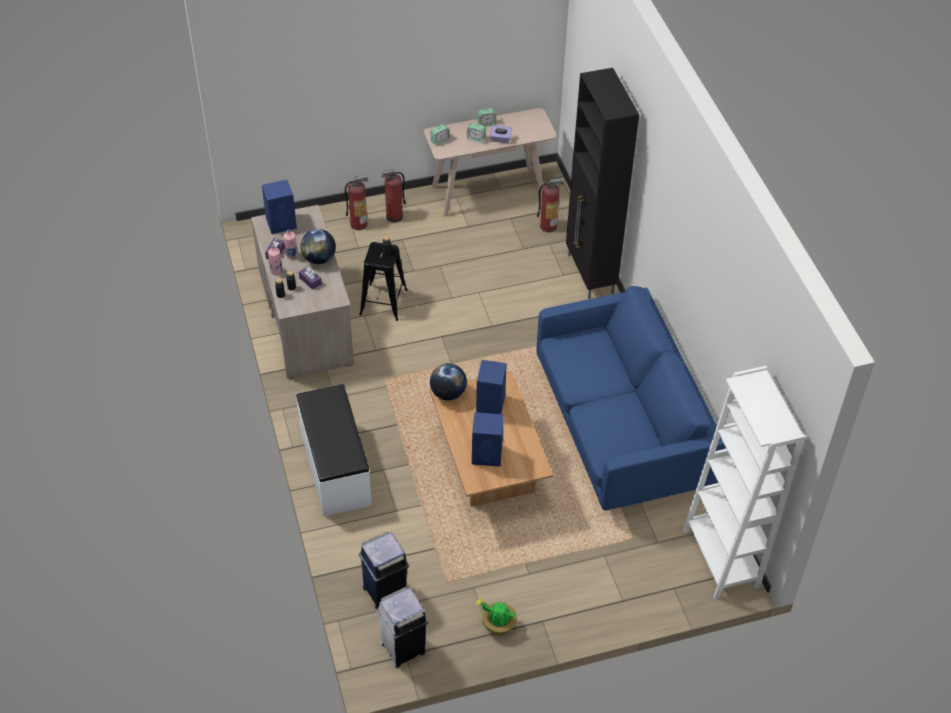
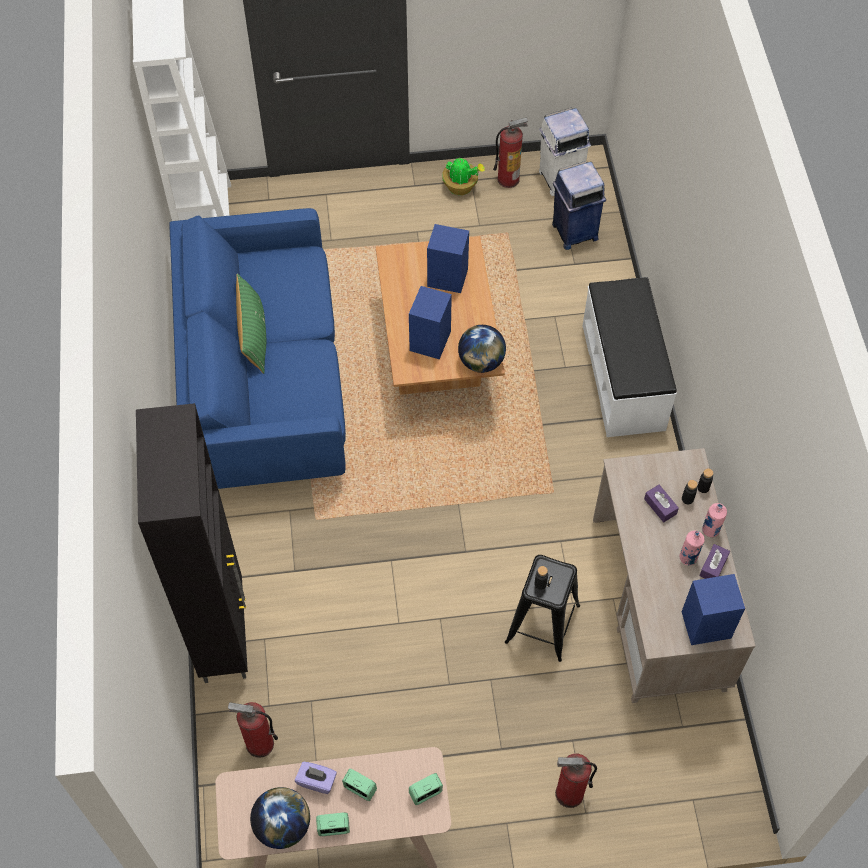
camera: 170 degrees left, 10 degrees up
globe [300,229,336,264] -> globe moved to [250,787,310,849]
fire extinguisher [381,169,406,223] -> fire extinguisher moved to [493,117,528,188]
none -> green pillow [236,273,266,374]

